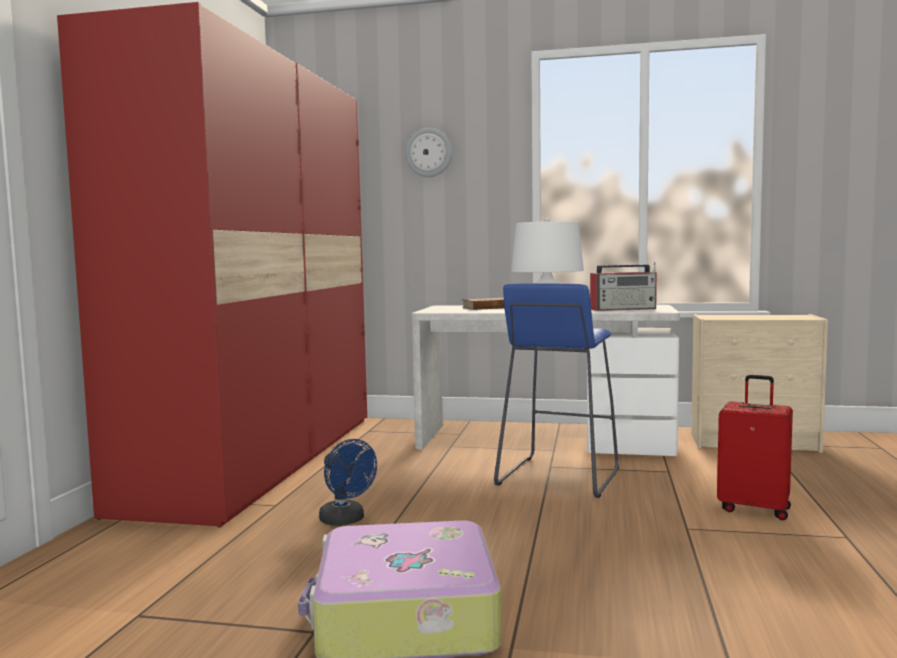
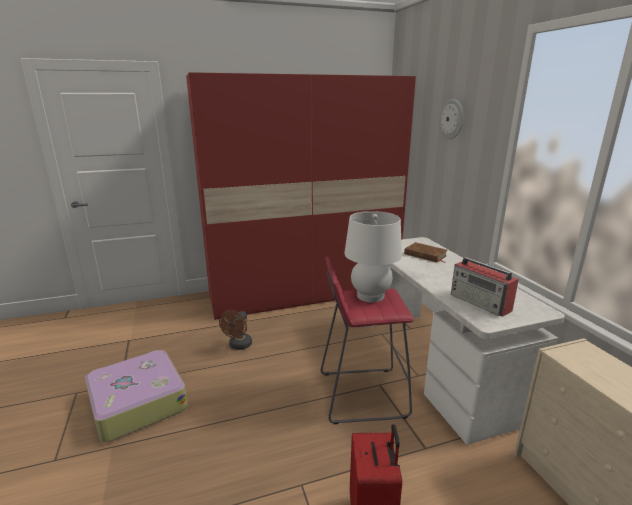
camera: 60 degrees right, 15 degrees up
blue fan [319,439,377,526] -> brown fan [219,310,252,350]
blue stool [494,283,619,498] -> red stool [321,257,414,424]

